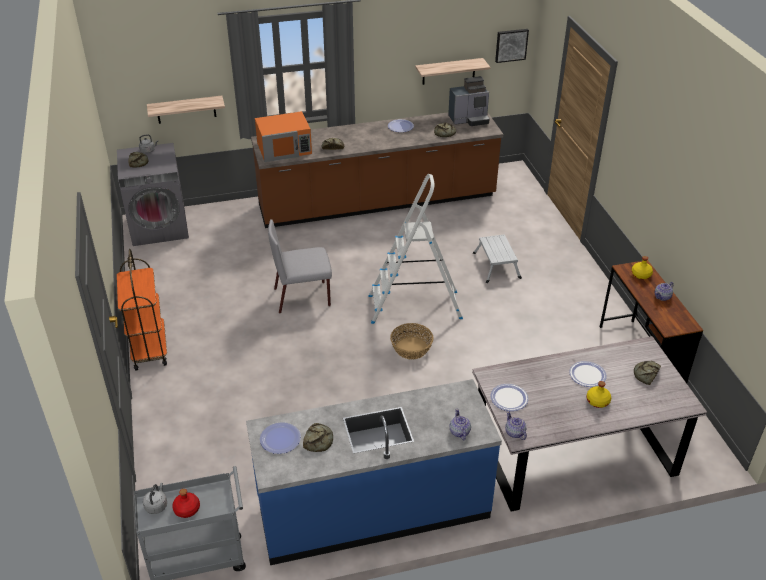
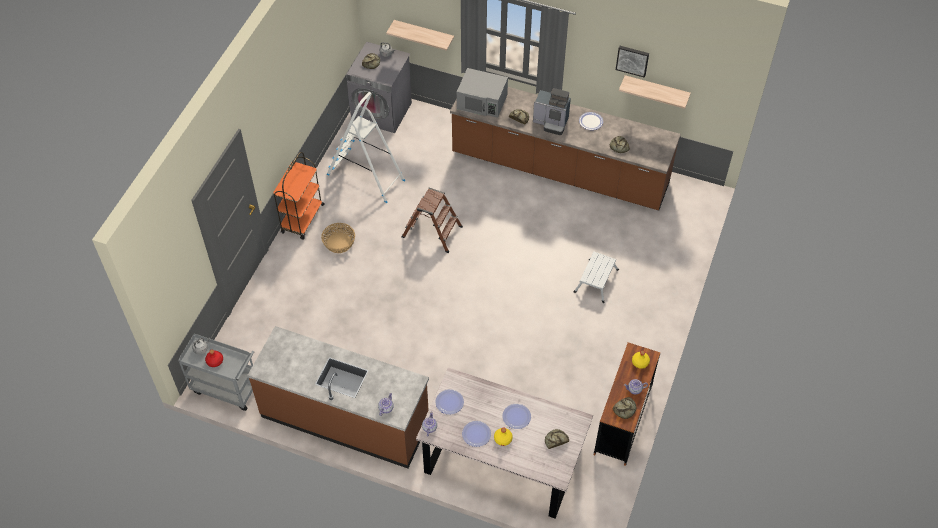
camera: 35 degrees right, 15 degrees up
blue counter [246,379,502,565] -> brown counter [247,326,429,468]
orange microwave [255,111,312,162] -> grey microwave [457,68,508,118]
plate [260,422,301,454] -> plate moved to [462,421,491,447]
grey chair [268,219,332,313] -> brown step ladder [401,188,463,253]
bread [303,423,333,452] -> bread moved to [613,397,637,419]
white step ladder [369,174,463,324] -> white step ladder moved to [327,92,405,203]
basket [390,323,433,359] -> basket moved to [321,223,355,253]
coffee machine [448,76,490,126] -> coffee machine moved to [533,88,571,135]
picture [495,29,529,63] -> picture moved to [616,46,649,78]

